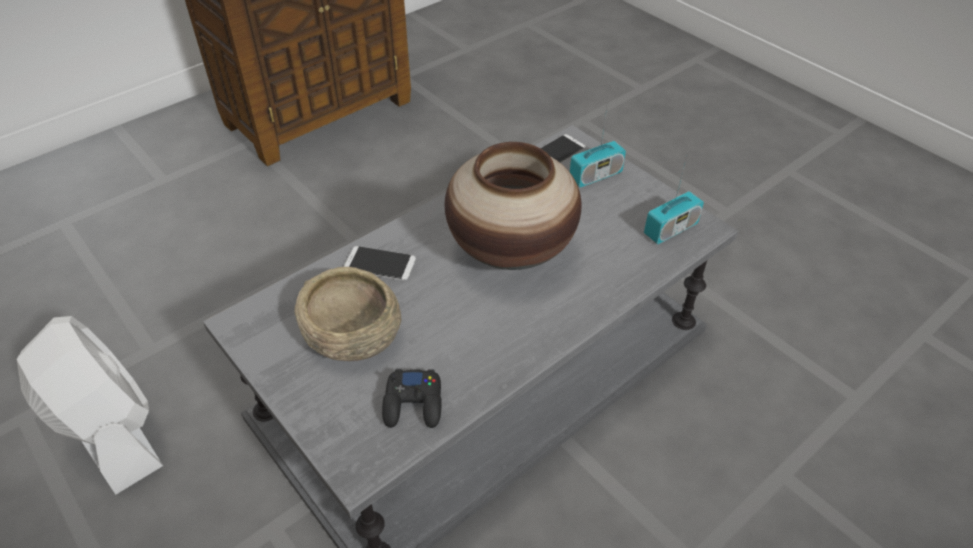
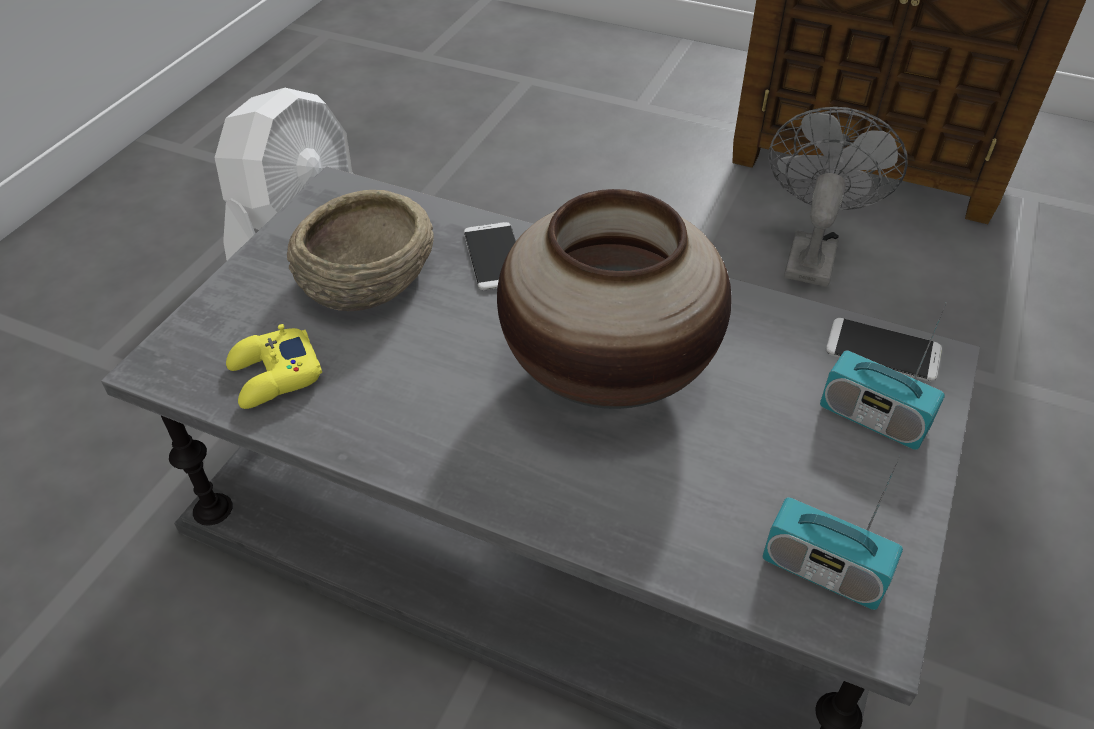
camera: 65 degrees right, 0 degrees up
black game controller [382,369,442,428] -> yellow game controller [226,324,322,409]
none -> grey fan [769,107,908,287]

